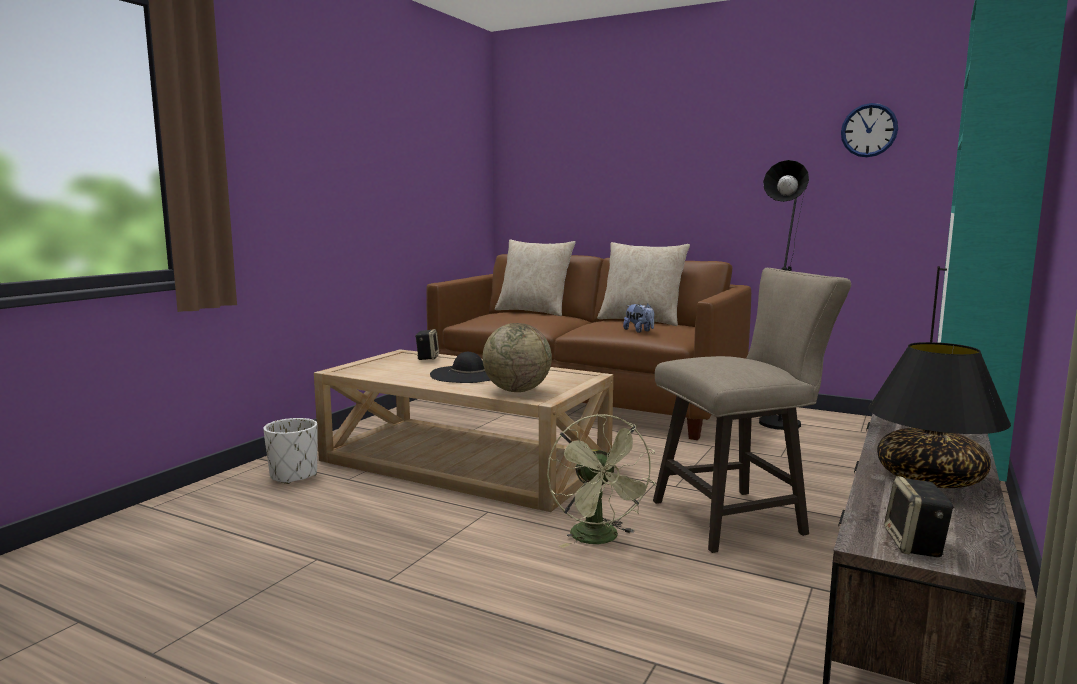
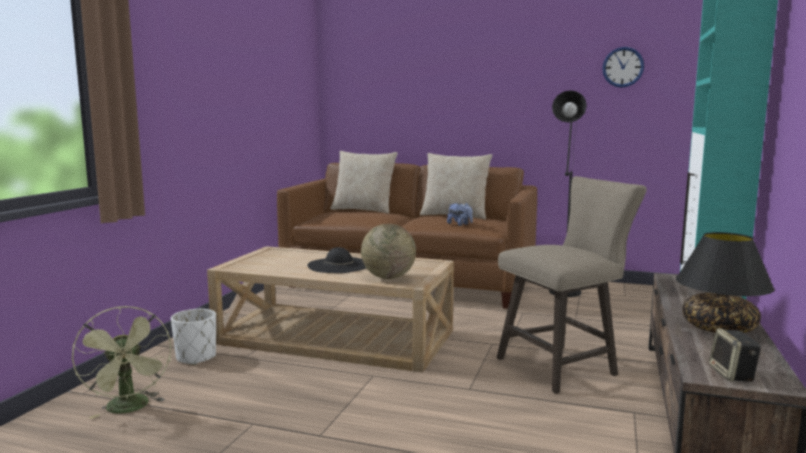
camera: 10 degrees left, 0 degrees up
speaker [415,329,439,360] -> none
green fan [547,414,656,548] -> green fan moved to [72,306,171,419]

